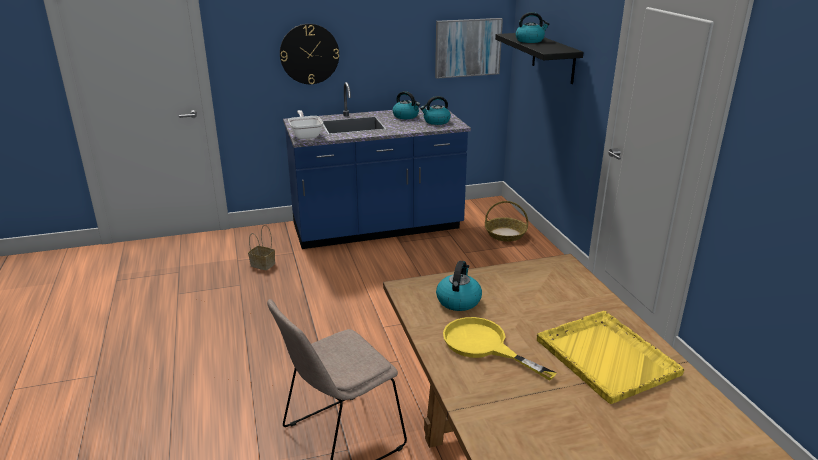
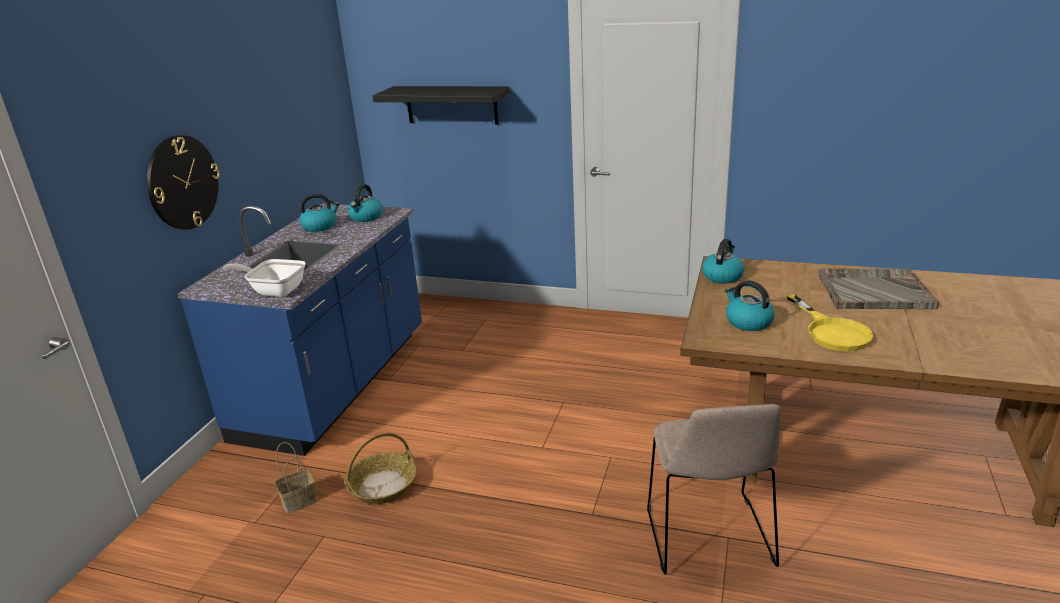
camera: 55 degrees left, 0 degrees up
picture [435,18,503,79] -> none
yellow frying pan [443,317,557,381] -> yellow frying pan turned 90 degrees counterclockwise [787,295,873,351]
basket [485,201,528,242] -> basket moved to [344,433,416,504]
kettle [515,12,550,43] -> kettle moved to [702,239,745,283]
yellow tray [537,311,684,404] -> grey tray [818,268,939,309]

